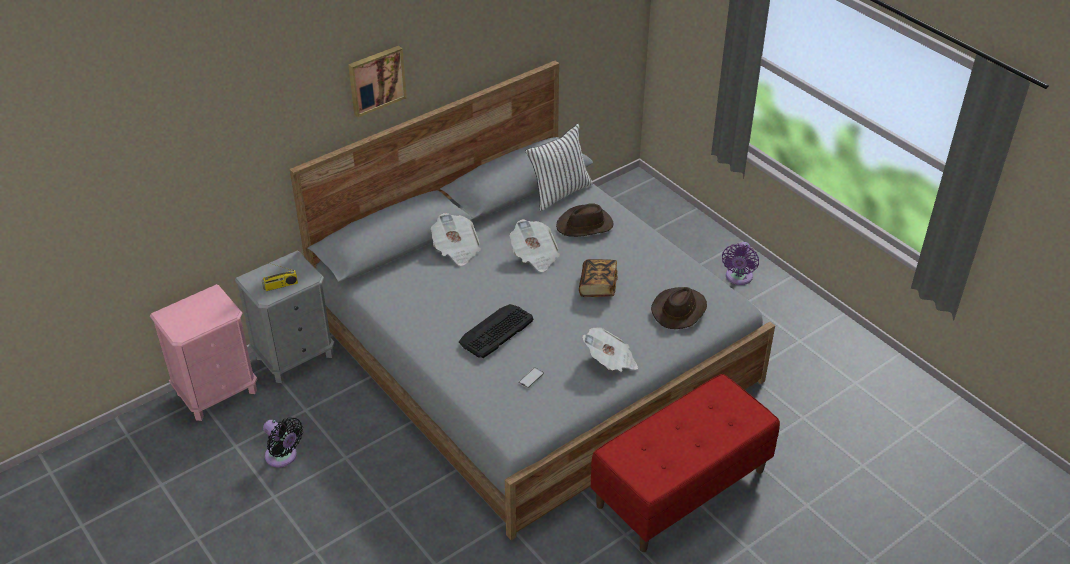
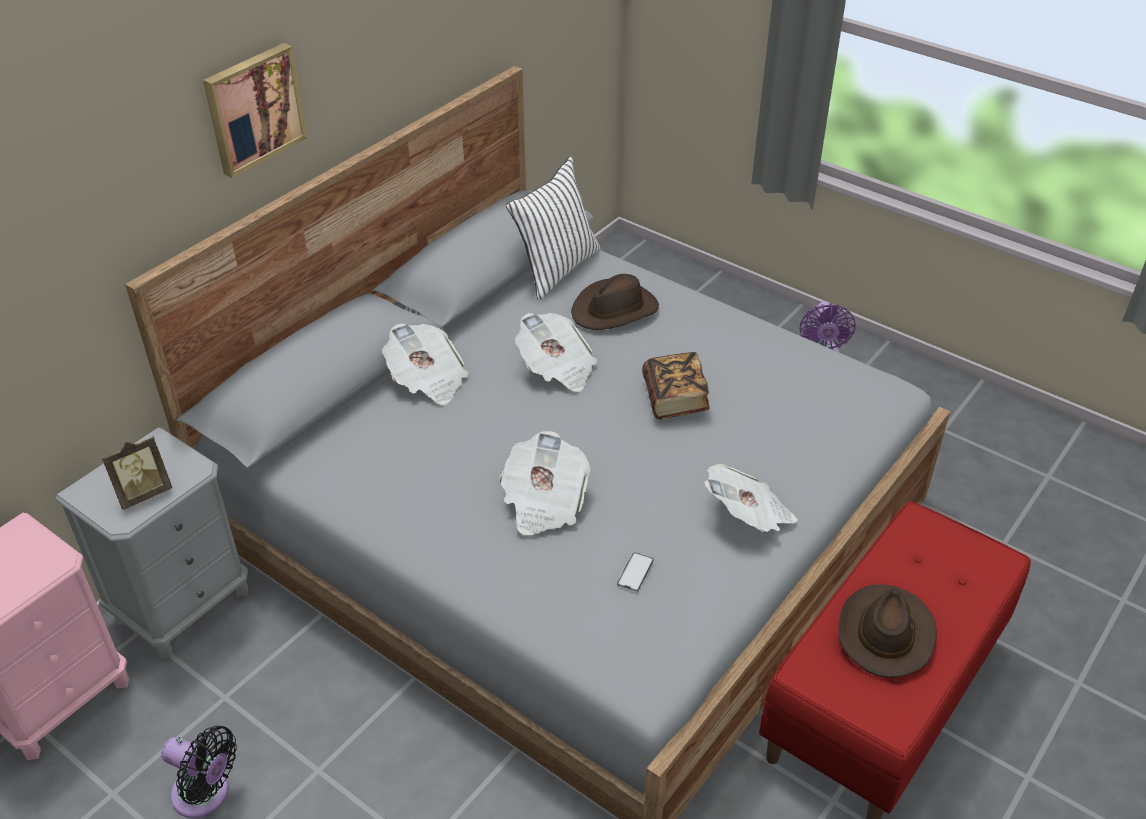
camera: 15 degrees left, 0 degrees up
radio [262,262,298,291] -> picture frame [102,436,172,510]
keyboard [459,304,533,358] -> newspaper [500,431,591,535]
brown hat [651,287,707,329] -> brown hat moved to [838,585,937,678]

